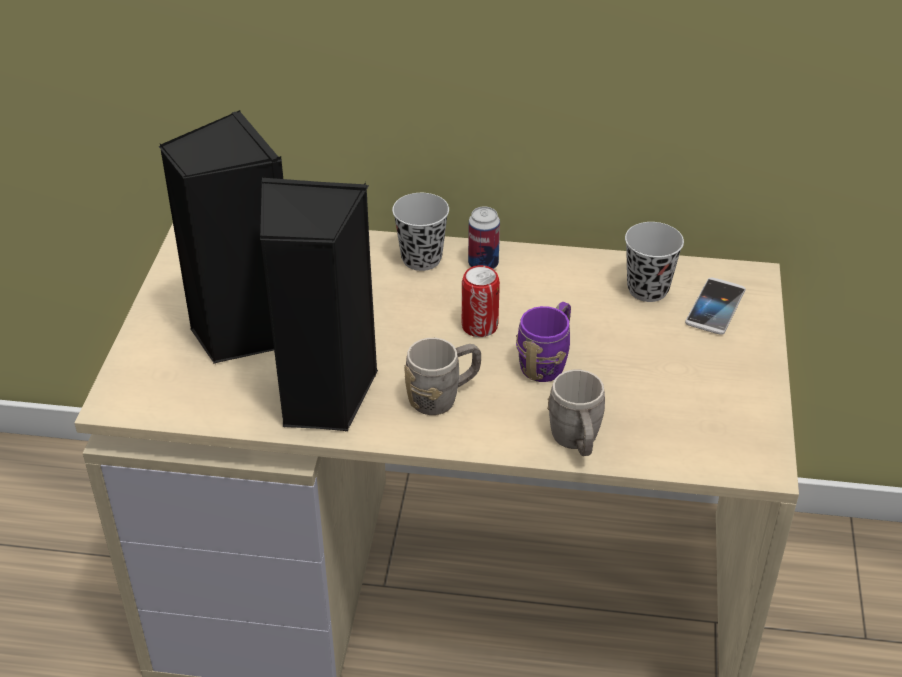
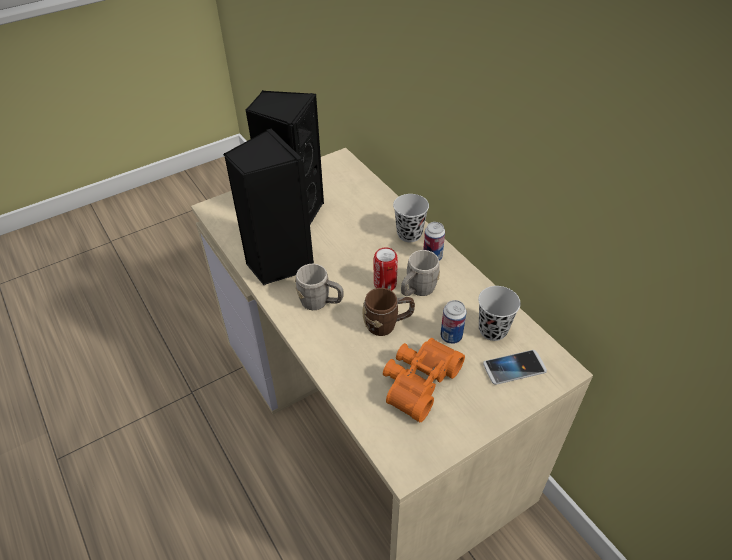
camera: 50 degrees right, 5 degrees up
purple mug [516,302,571,382] -> brown mug [362,288,415,336]
grey mug [547,370,605,456] -> grey mug moved to [401,250,440,296]
none -> orange binoculars [383,338,465,422]
none -> can [441,300,466,344]

